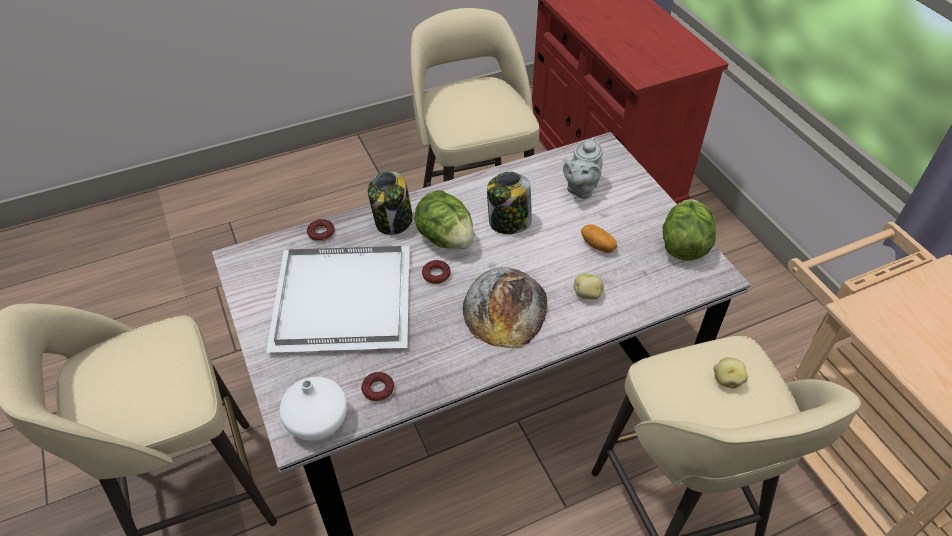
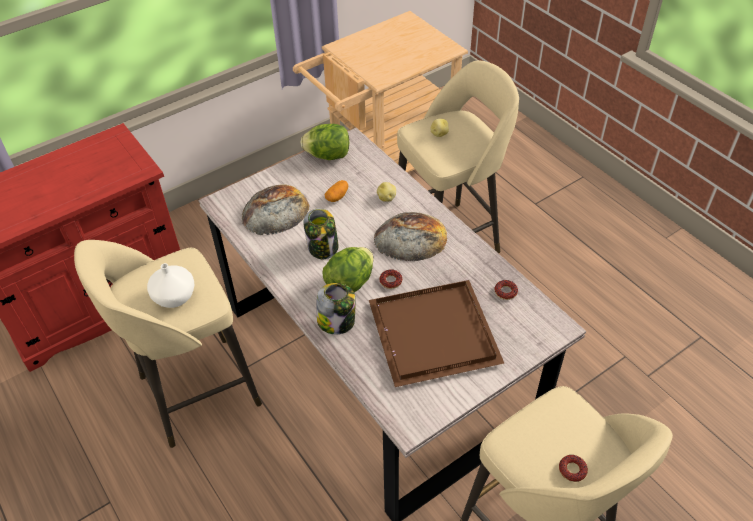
camera: 100 degrees left, 0 degrees up
white tray [266,246,410,353] -> brown tray [369,280,504,387]
white vase [279,377,348,441] -> white vase moved to [147,263,194,308]
donut [307,219,335,242] -> donut moved to [559,455,588,482]
grey teapot [563,137,603,199] -> bread [242,184,310,235]

